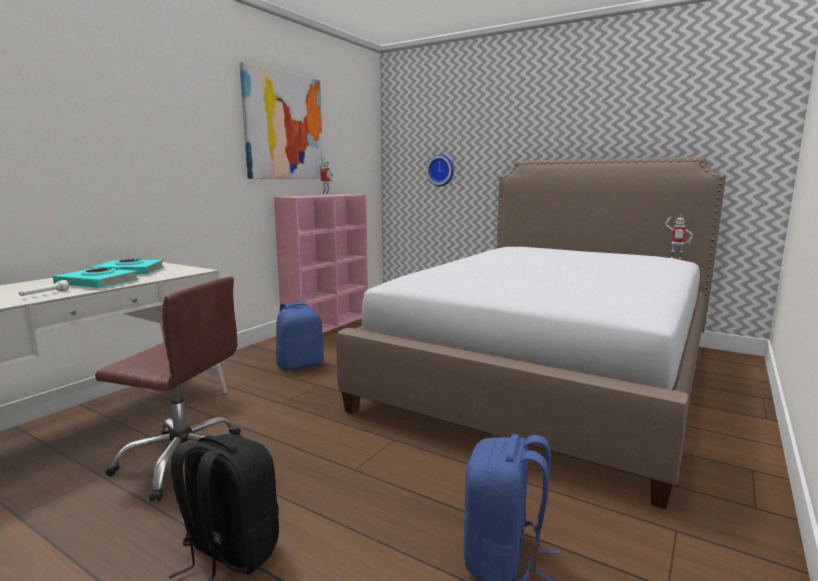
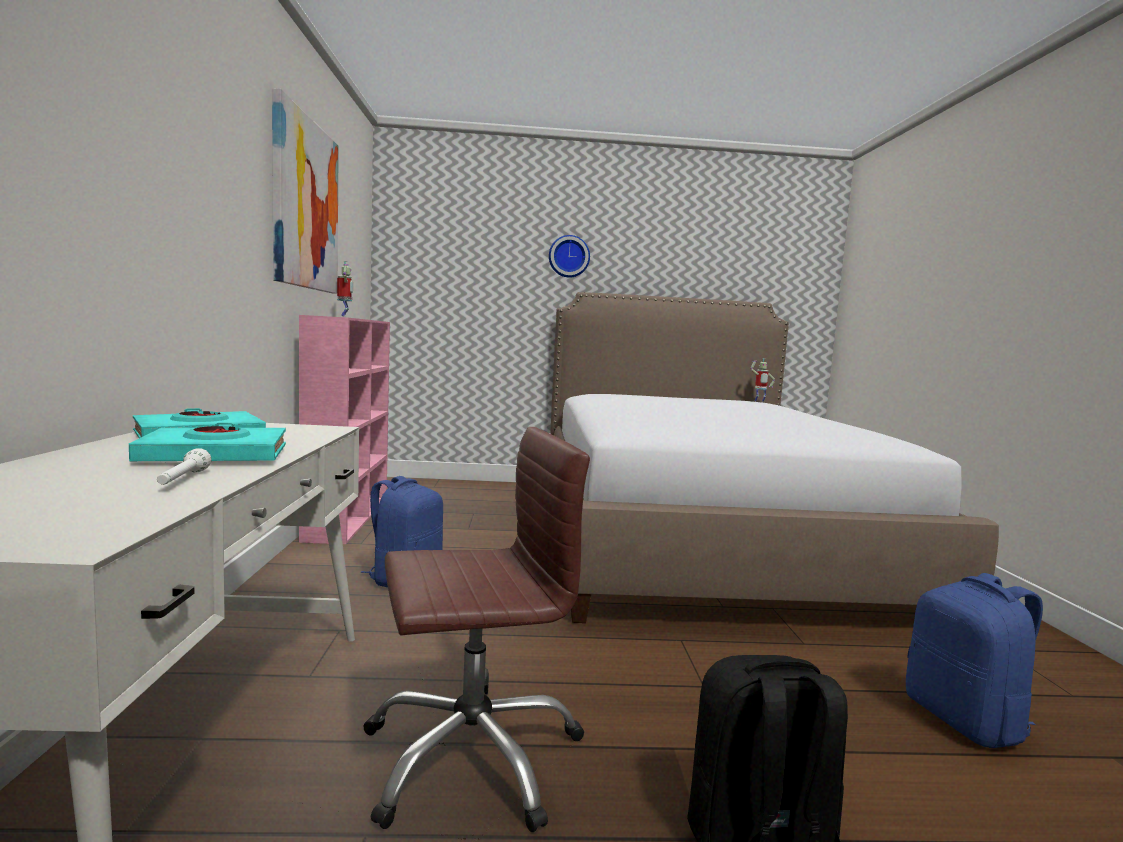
camera: 35 degrees left, 5 degrees down
wall clock [426,154,454,186] -> wall clock moved to [549,235,590,278]

